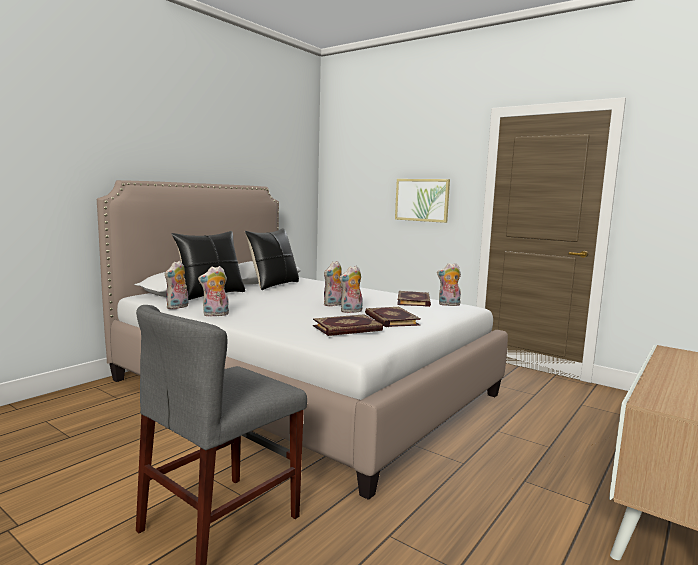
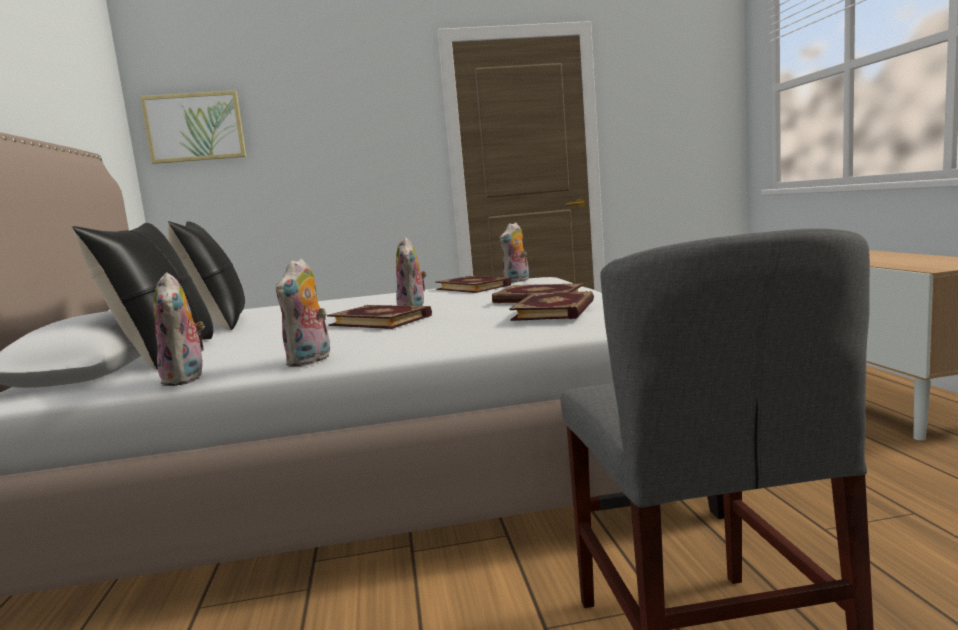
camera: 45 degrees left, 0 degrees up
plush toy [339,266,362,313] -> none
picture [395,179,450,223] -> picture moved to [140,90,246,164]
none -> book [327,305,432,329]

